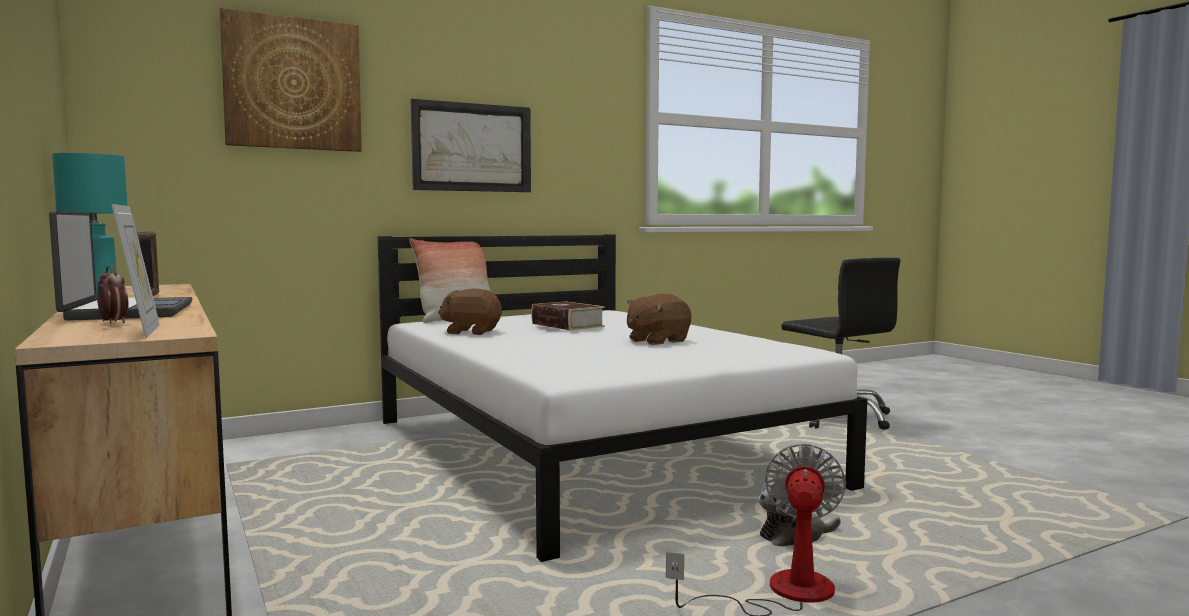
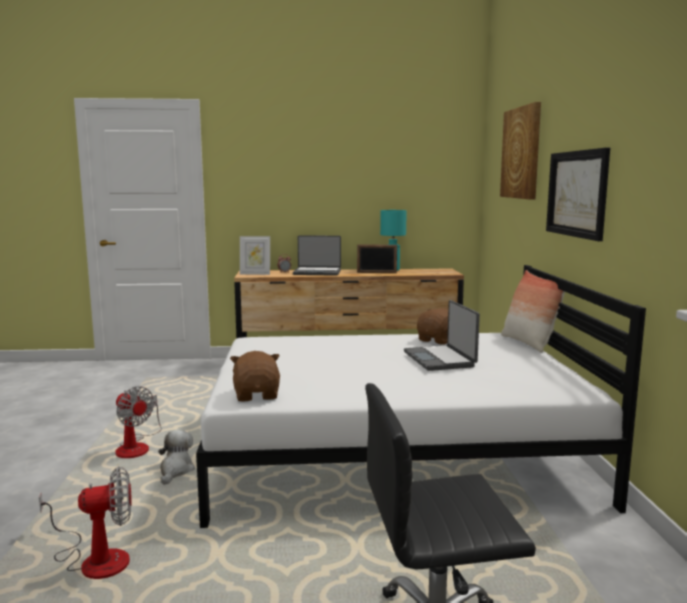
camera: 115 degrees right, 5 degrees up
book [531,301,605,331] -> laptop [404,300,480,371]
brown plush toy [627,294,691,345] -> brown plush toy moved to [230,351,280,402]
none -> fan [39,467,132,579]

